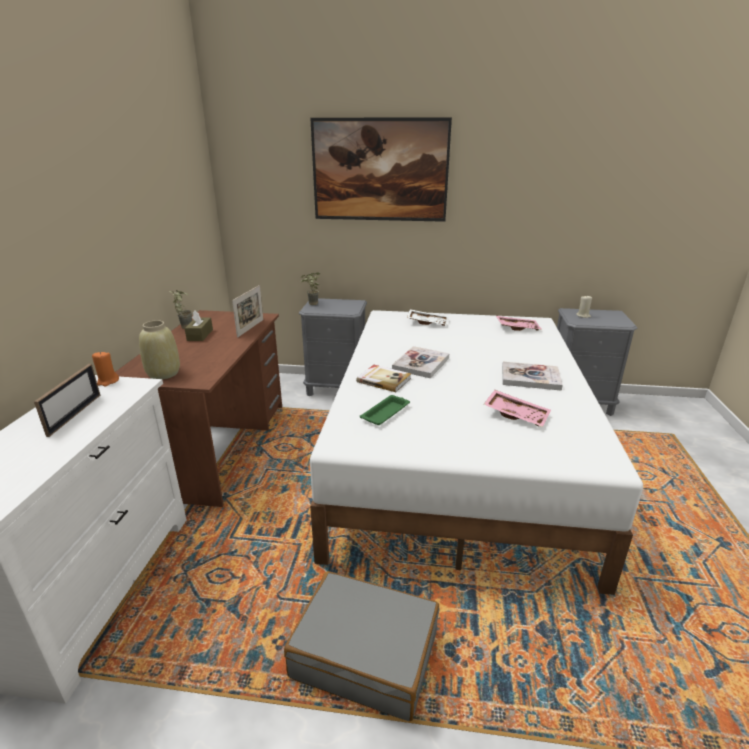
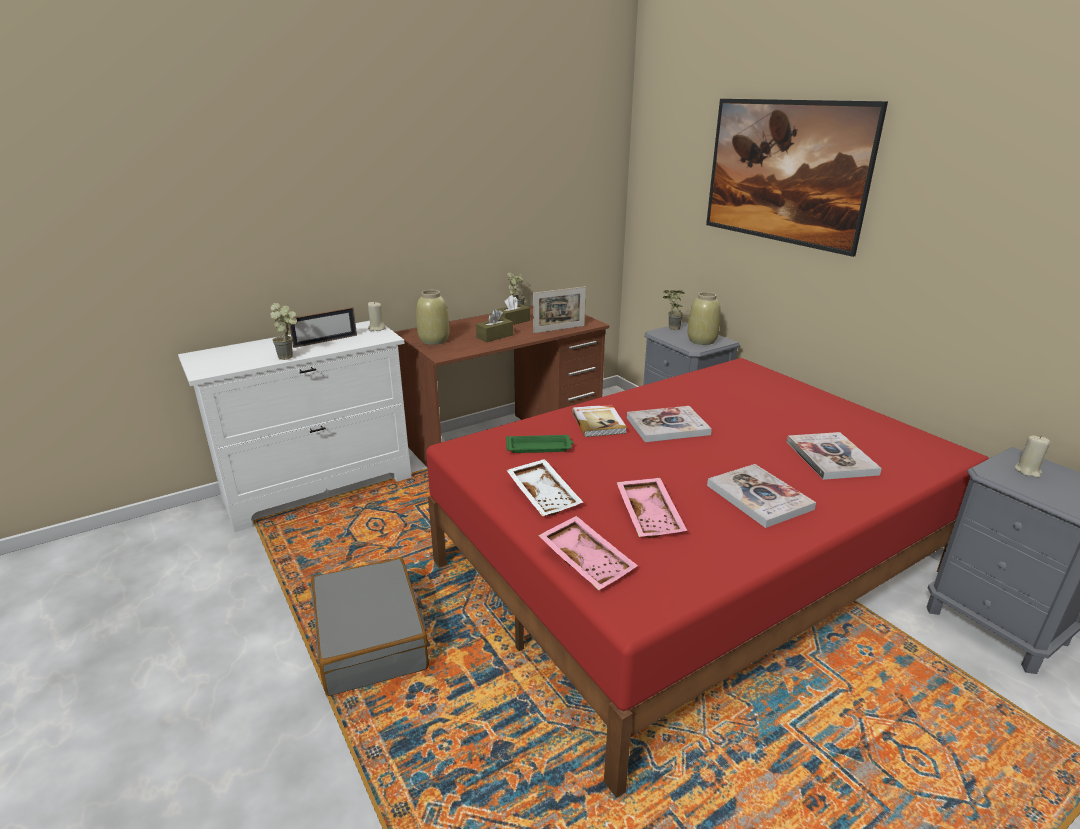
camera: 50 degrees right, 0 degrees up
orange candle [92,352,119,386] -> beige candle [368,302,386,331]
white bed [310,310,643,595] -> red bed [426,358,989,798]
white tray [407,309,449,326] -> white tray moved to [506,459,583,517]
pink tray [496,316,542,331] -> pink tray moved to [538,516,638,590]
none -> potted plant [270,303,297,360]
none -> brown tissue box [476,309,513,342]
none -> beige vase [688,292,721,345]
none -> book [787,432,882,480]

